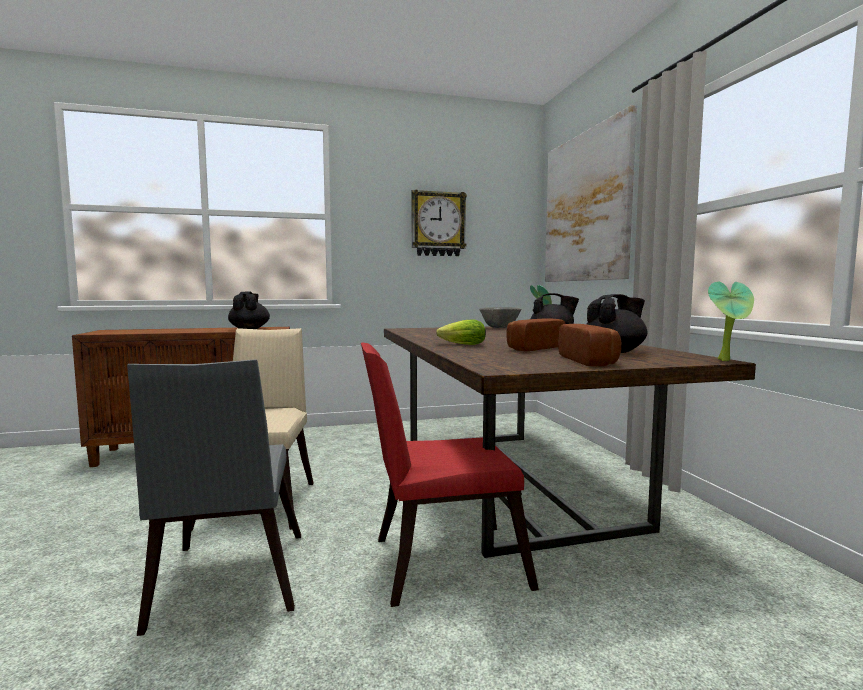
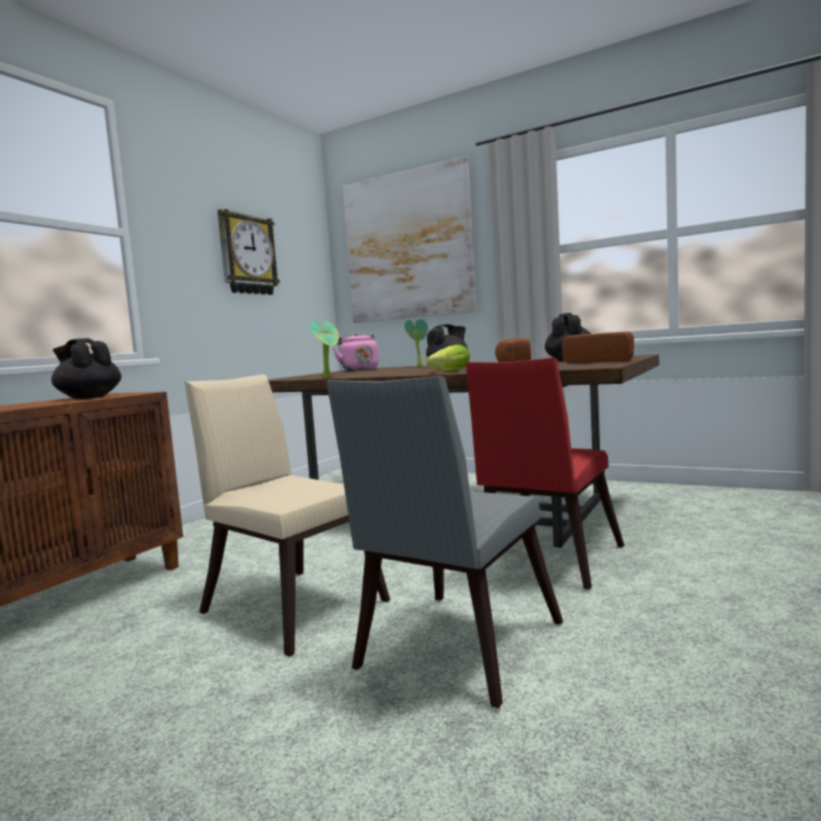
camera: 45 degrees left, 0 degrees up
grey chair [127,359,301,636] -> grey chair turned 90 degrees clockwise [326,376,563,708]
grey bowl [479,307,521,328] -> pink kettle [333,333,379,371]
potted plant [708,282,754,361] -> potted plant moved to [309,321,339,378]

